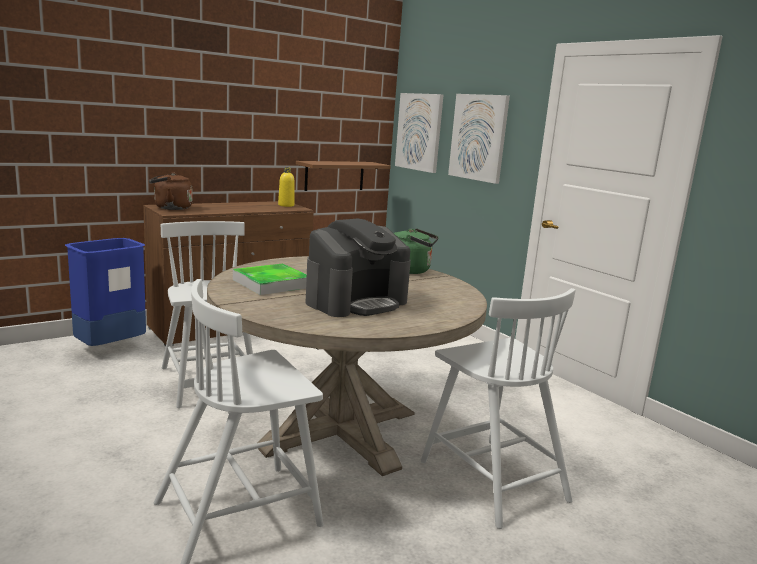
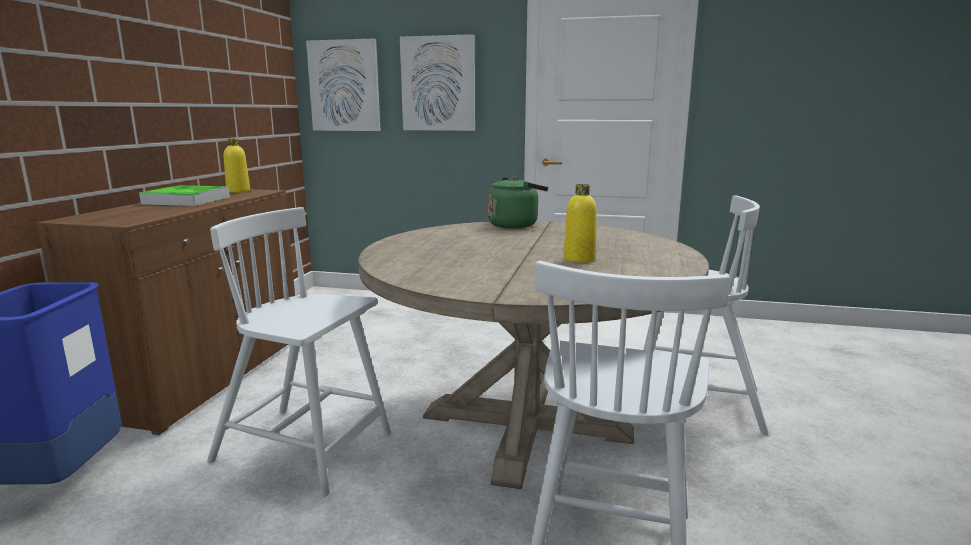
camera: 40 degrees left, 0 degrees up
brown kettle [149,173,193,210] -> none
tray [233,264,307,295] -> tray moved to [139,185,230,206]
brown shelf [296,161,391,191] -> none
coffee machine [305,219,411,317] -> yellow bottle [564,184,597,263]

